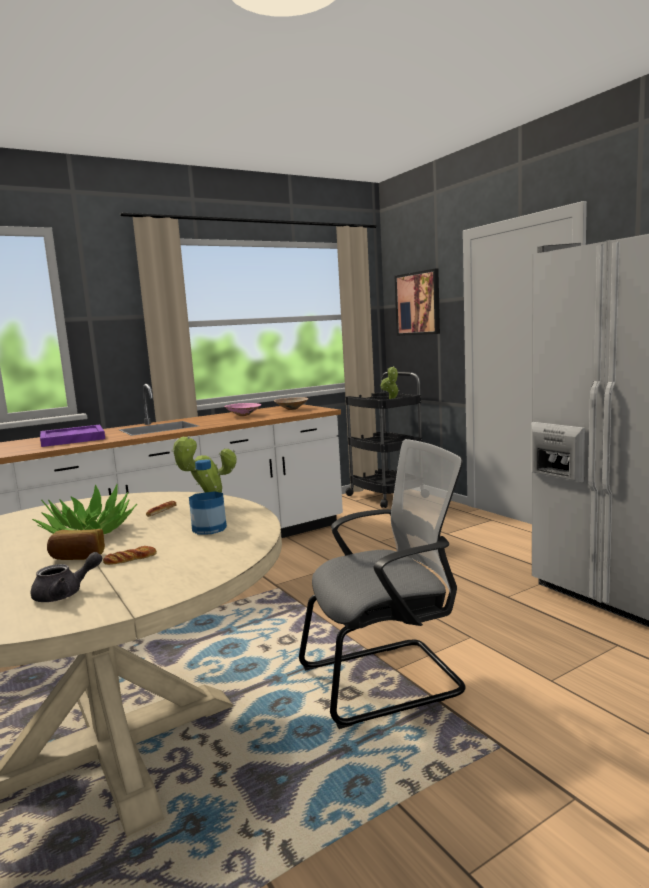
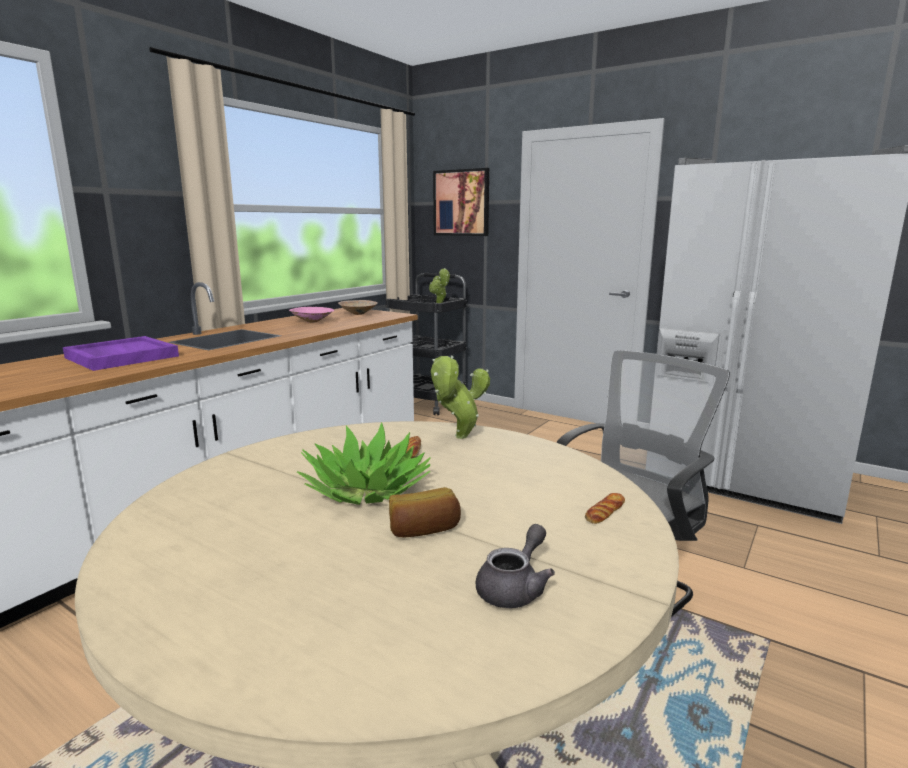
camera: 25 degrees left, 5 degrees up
bread [103,546,157,565] -> bread moved to [585,493,625,524]
bottle [189,459,227,535] -> none

